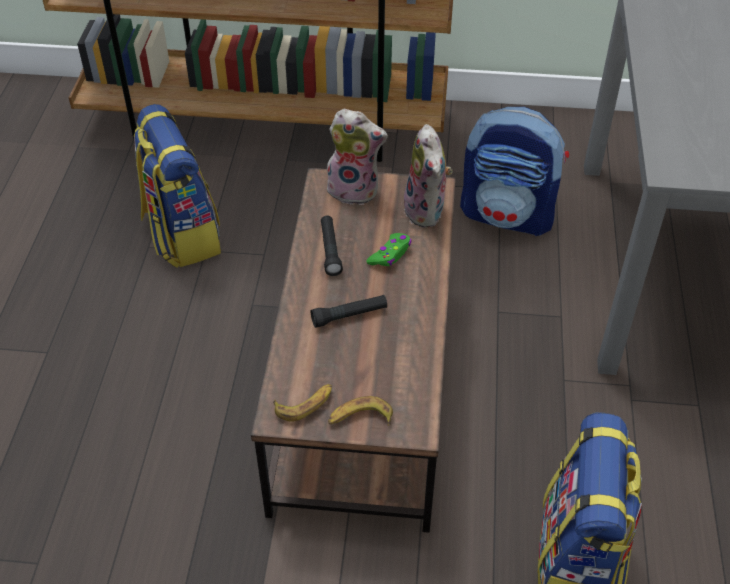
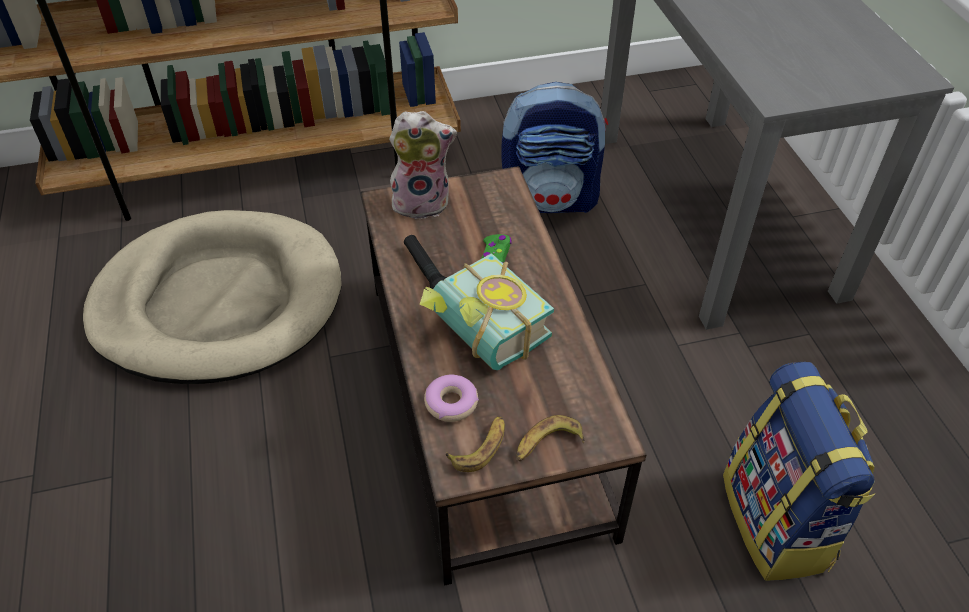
camera: 20 degrees left, 0 degrees up
backpack [133,104,221,268] -> beige dog bed [83,210,342,384]
black flashlight [310,295,387,328] -> book [420,253,554,370]
plush toy [404,124,453,228] -> none
none -> donut [424,374,479,422]

